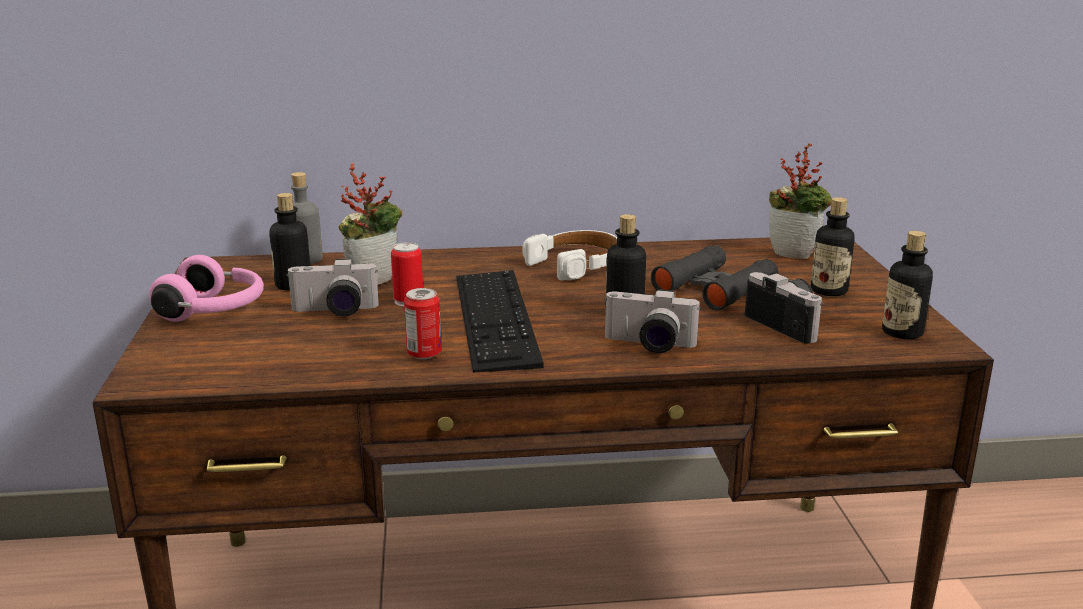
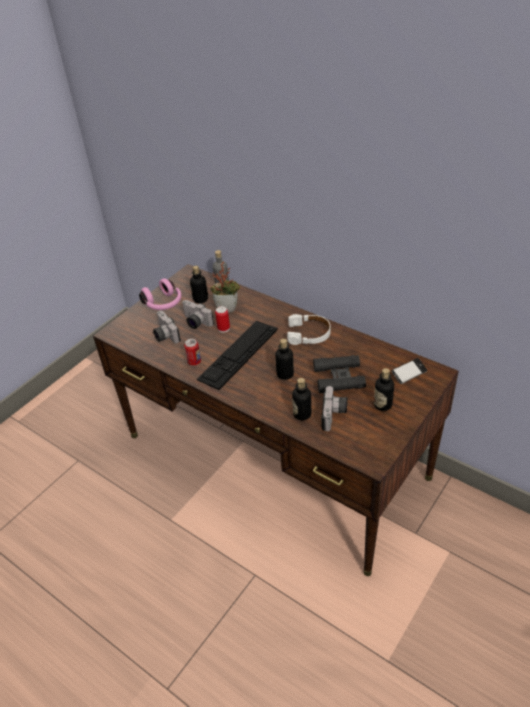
camera: 45 degrees right, 20 degrees up
camera [604,289,701,353] -> camera moved to [153,311,181,344]
potted plant [769,144,832,259] -> phone [391,358,427,384]
bottle [882,231,933,339] -> bottle moved to [292,378,311,420]

